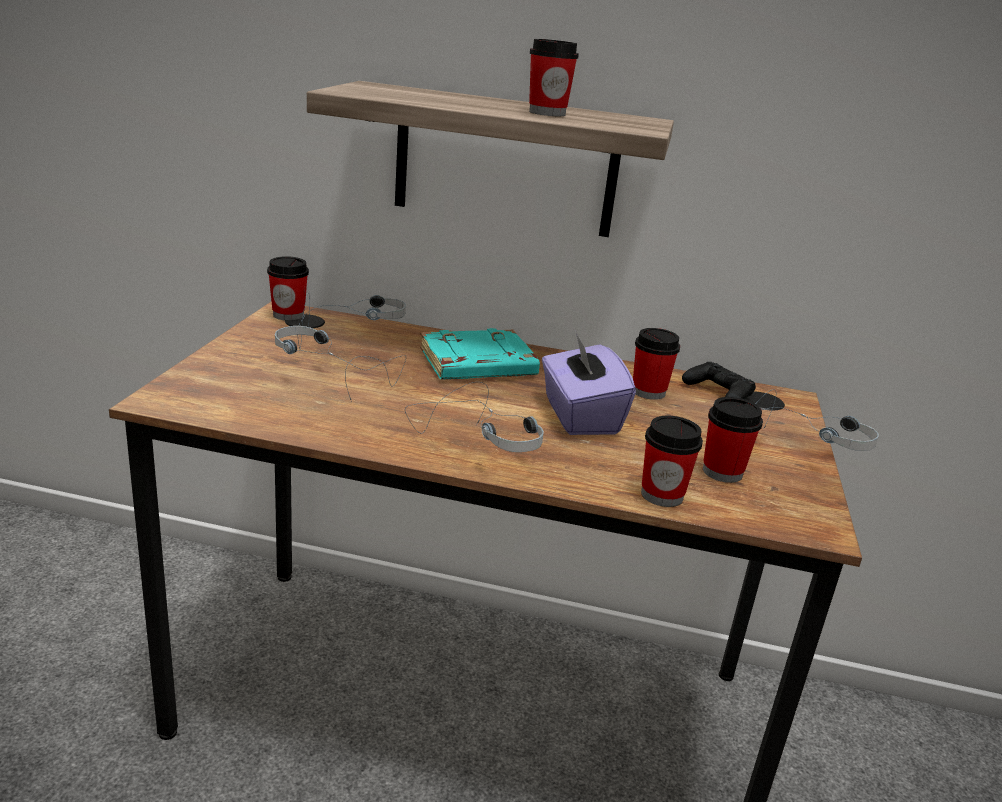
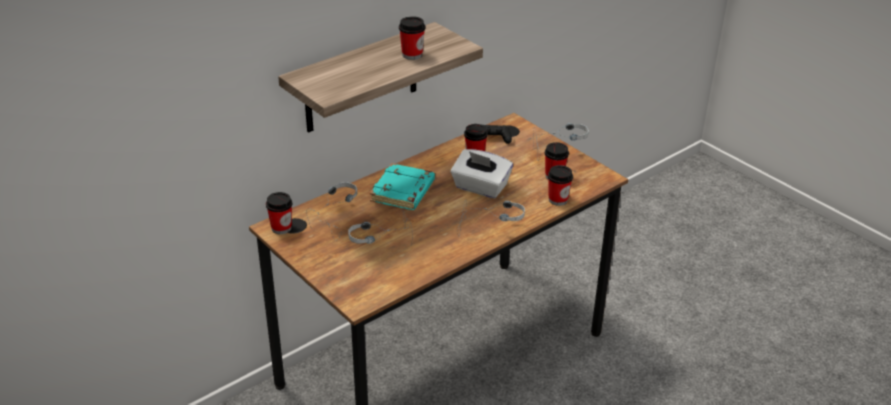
camera: 50 degrees left, 10 degrees up
purple tissue box [542,333,636,435] -> white tissue box [451,149,513,198]

